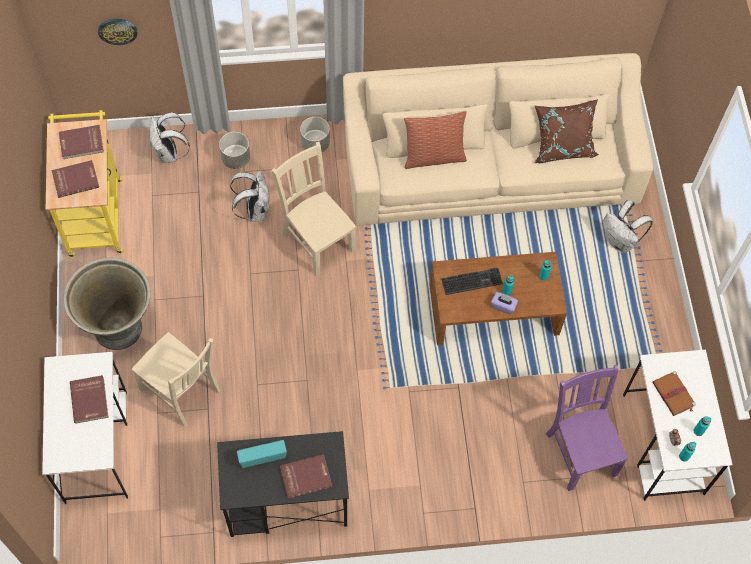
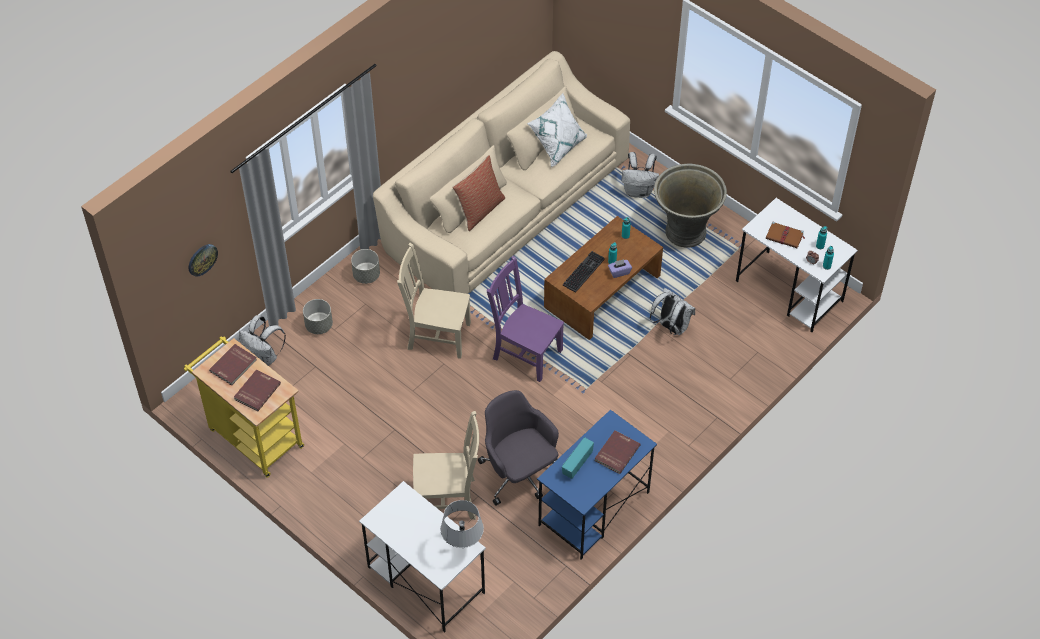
camera: 40 degrees left, 10 degrees down
grey planter [63,258,151,350] -> grey planter moved to [654,164,727,248]
red book [70,375,109,424] -> none
black desk [217,431,349,537] -> blue desk [537,410,657,559]
white backpack [230,170,270,222] -> white backpack moved to [650,288,695,335]
brown pillow [534,99,599,163] -> white pillow [527,93,587,167]
purple chair [546,365,628,491] -> purple chair moved to [487,256,564,382]
none -> grey table lamp [441,500,484,548]
none -> grey office chair [478,390,559,506]

